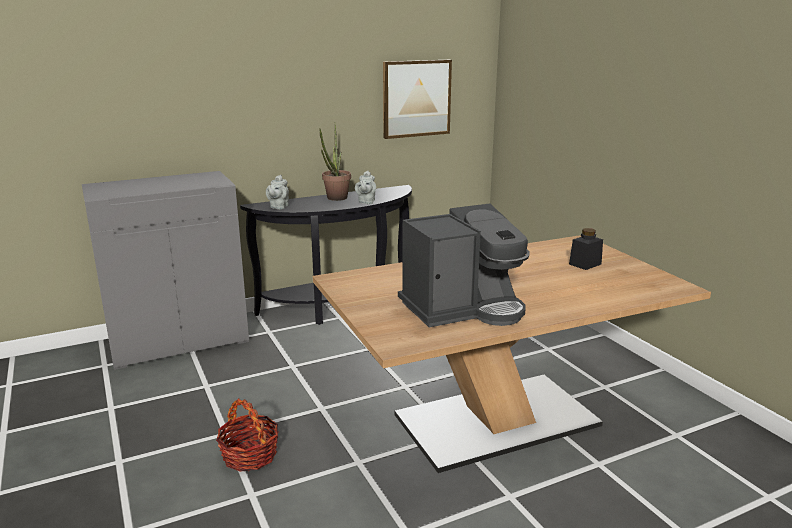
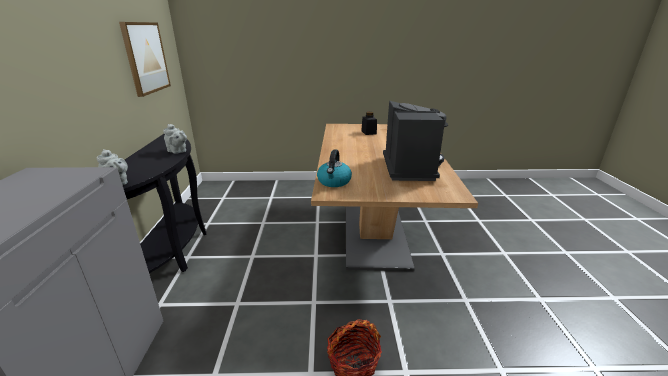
camera: 65 degrees left, 5 degrees up
potted plant [320,125,351,201] -> none
none -> kettle [317,149,352,187]

